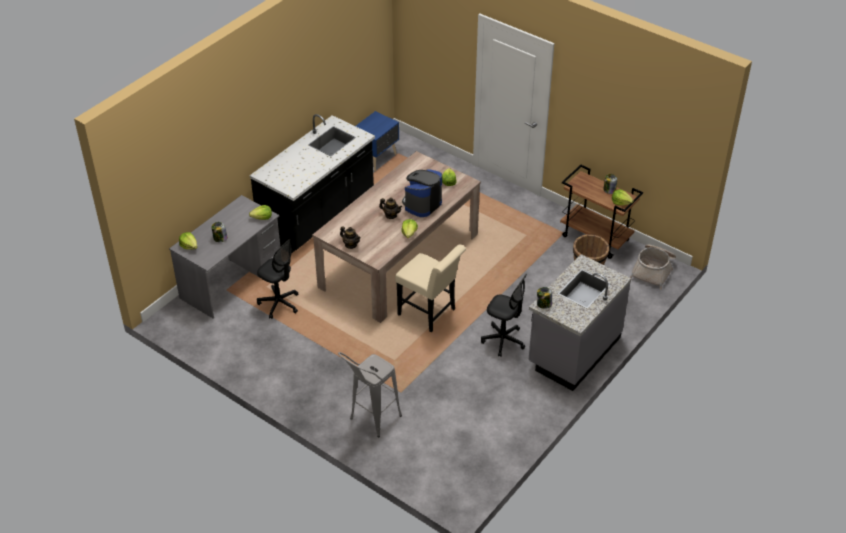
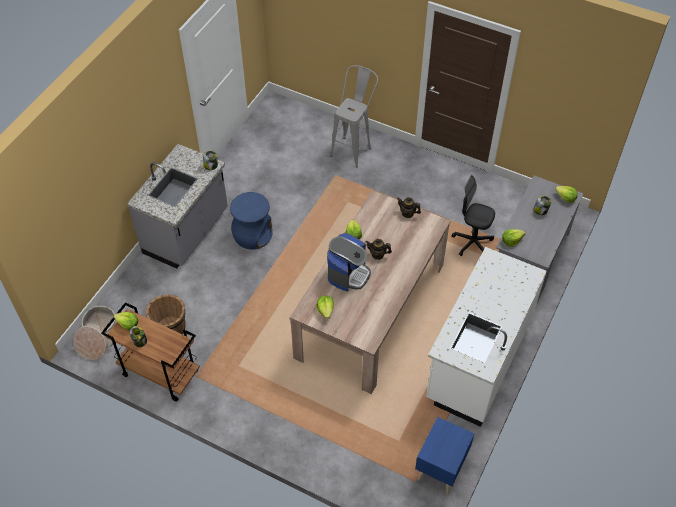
camera: 170 degrees right, 10 degrees up
black counter [250,114,375,254] -> white counter [426,247,547,427]
beige chair [395,244,466,333] -> none
black office chair [481,274,527,357] -> blue stool [230,192,273,249]

